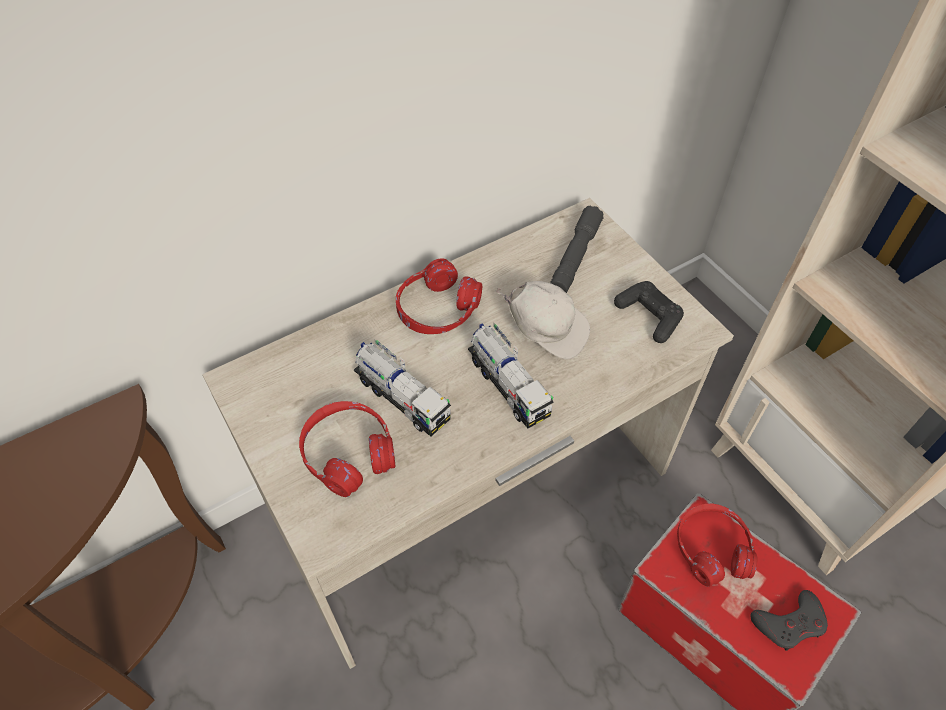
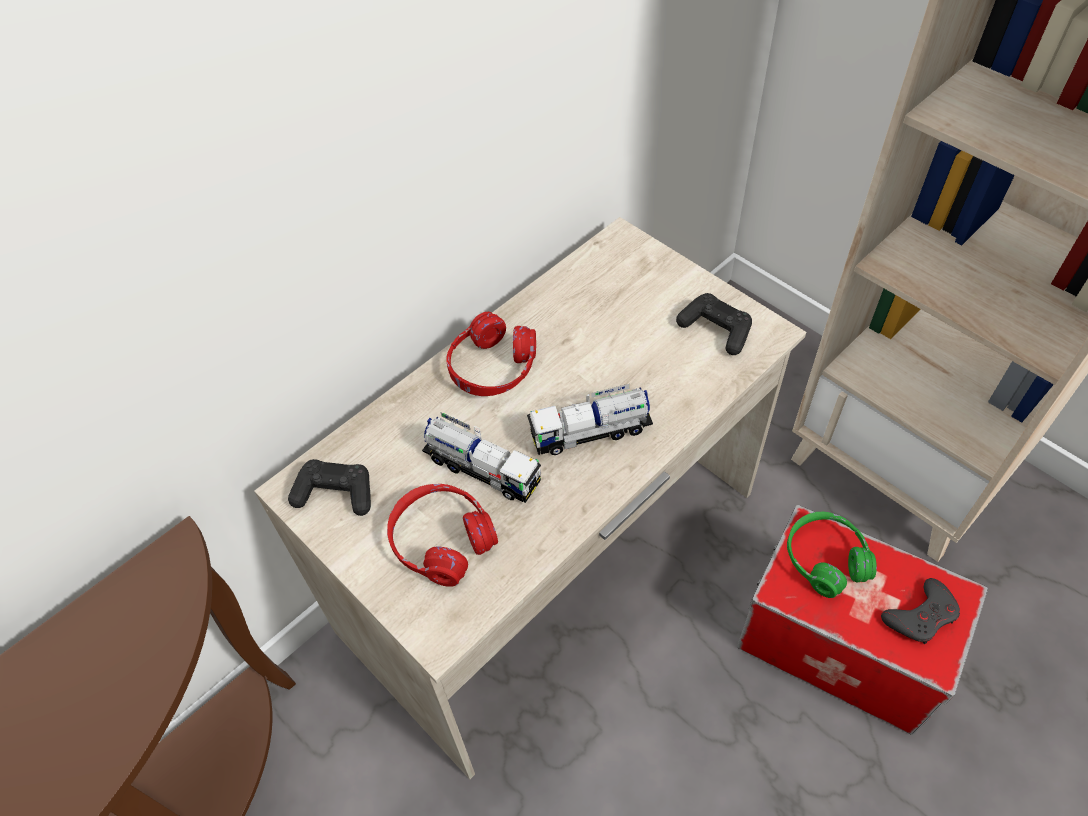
camera: 10 degrees left, 0 degrees up
toy truck [468,323,554,428] -> toy truck turned 120 degrees clockwise [527,384,653,455]
white cap [495,281,590,359] -> none
grey flashlight [550,206,604,293] -> none
red headphones [677,504,757,587] -> green headphones [787,512,877,598]
none -> black game controller [288,459,371,516]

